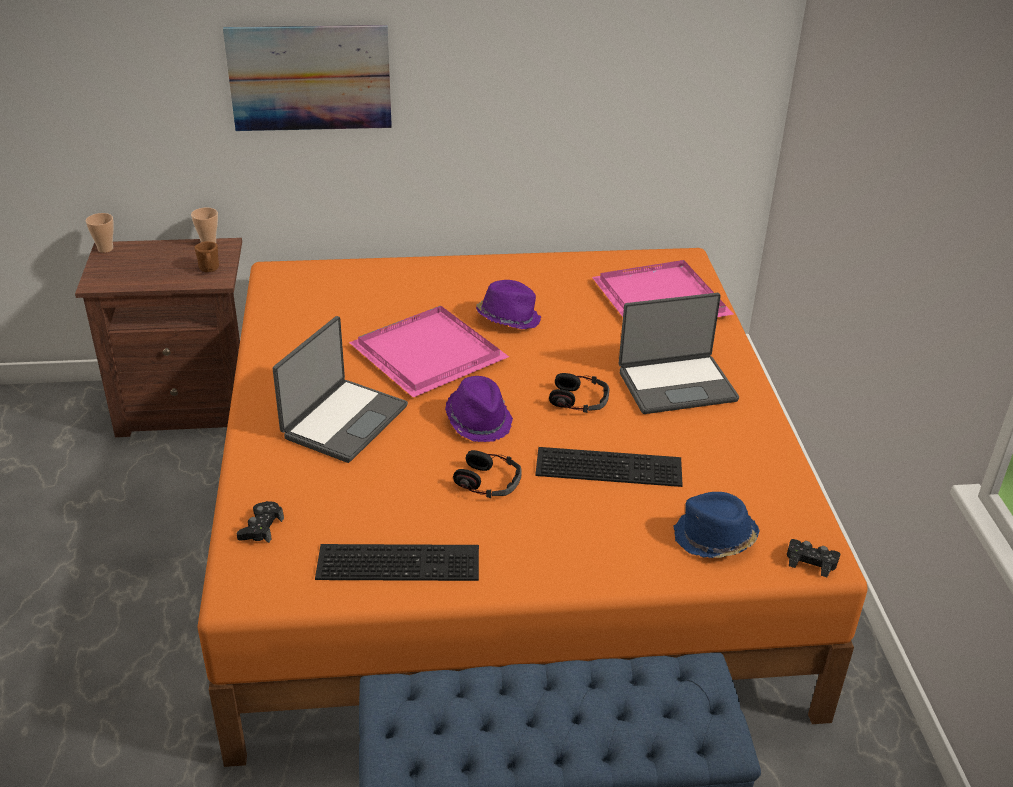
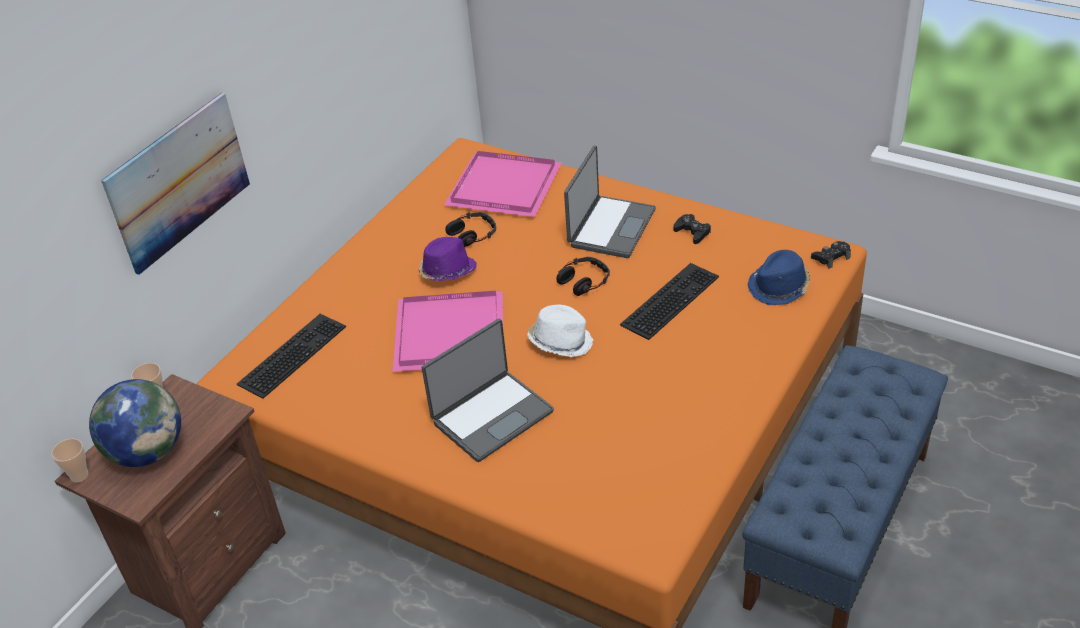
camera: 50 degrees left, 5 degrees up
brown mug [194,241,219,272] -> none
black game controller [236,501,284,543] -> black game controller moved to [673,214,711,244]
laptop [273,316,408,463] -> laptop turned 75 degrees clockwise [422,319,554,462]
keyboard [315,544,479,581] -> keyboard moved to [237,314,346,399]
purple hat [445,376,513,442] -> white hat [527,305,594,357]
headphones [453,450,522,498] -> headphones moved to [445,212,496,247]
none -> globe [89,379,181,467]

